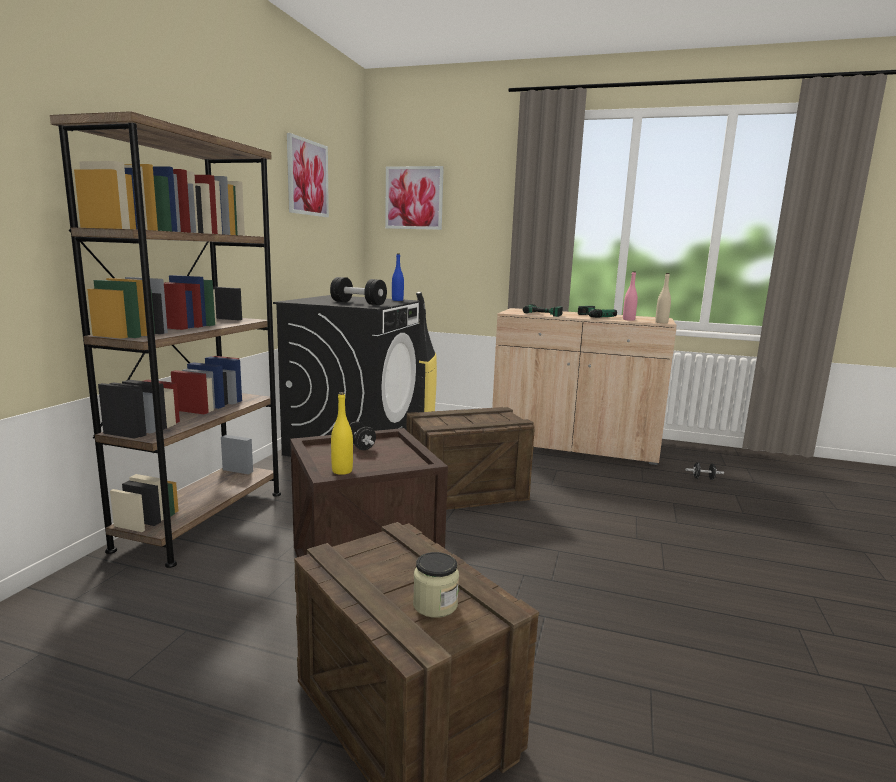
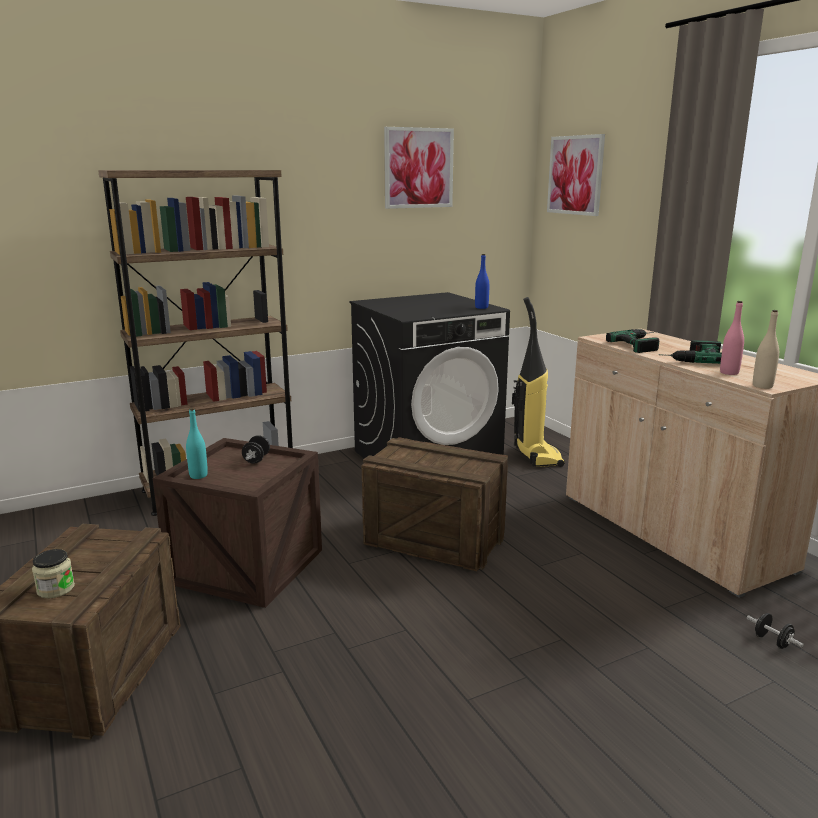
camera: 45 degrees right, 5 degrees up
black dumbbell [330,277,387,305] -> none
yellow bottle [331,392,353,475] -> turquoise bottle [186,408,208,479]

